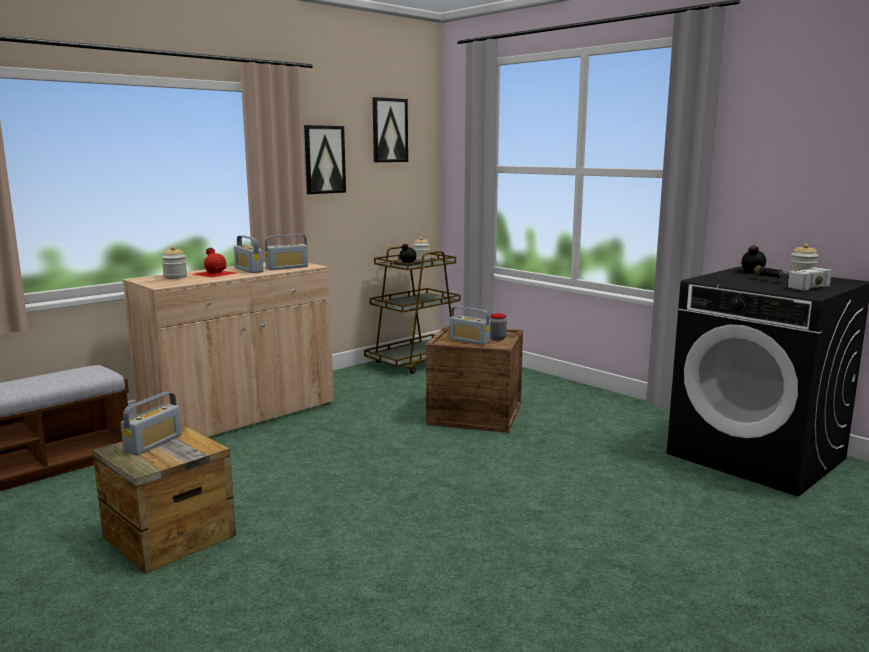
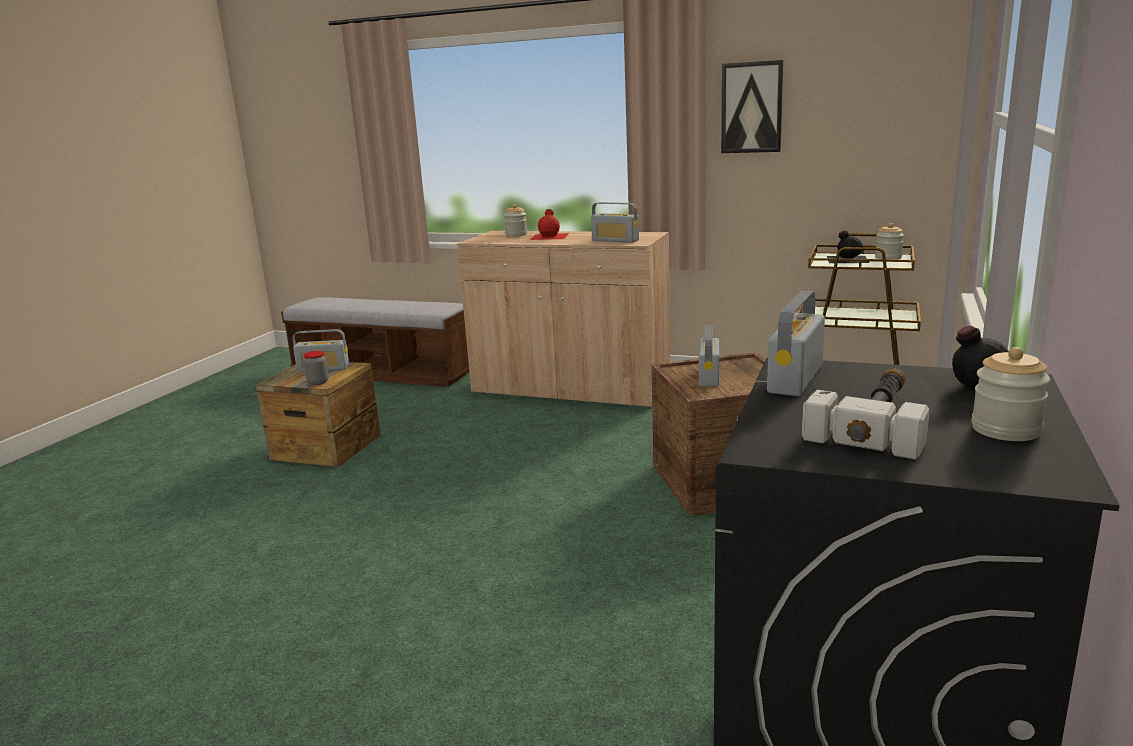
camera: 65 degrees right, 5 degrees up
radio [234,235,264,273] -> radio moved to [767,291,825,396]
picture [372,97,408,162] -> none
jar [490,314,507,340] -> jar moved to [303,351,329,385]

